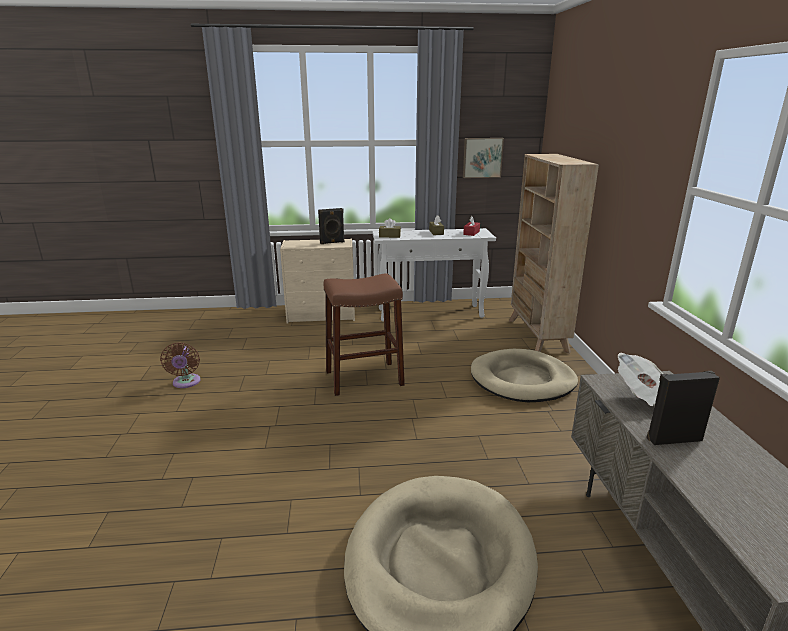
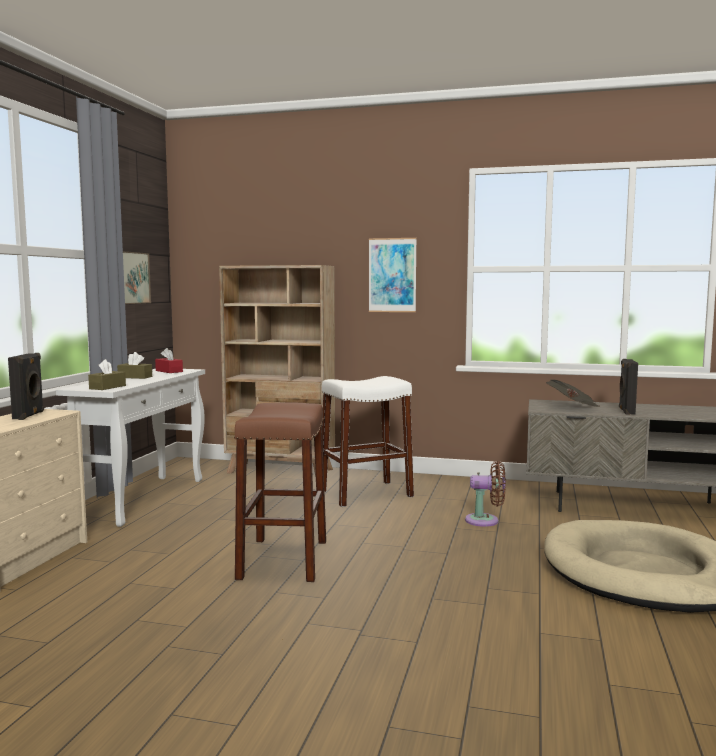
camera: 70 degrees left, 15 degrees down
brown fan [160,342,200,388] -> brown fan moved to [465,461,506,527]
beige dog bed [471,349,578,402] -> white stool [322,376,414,507]
none -> picture [369,238,417,312]

